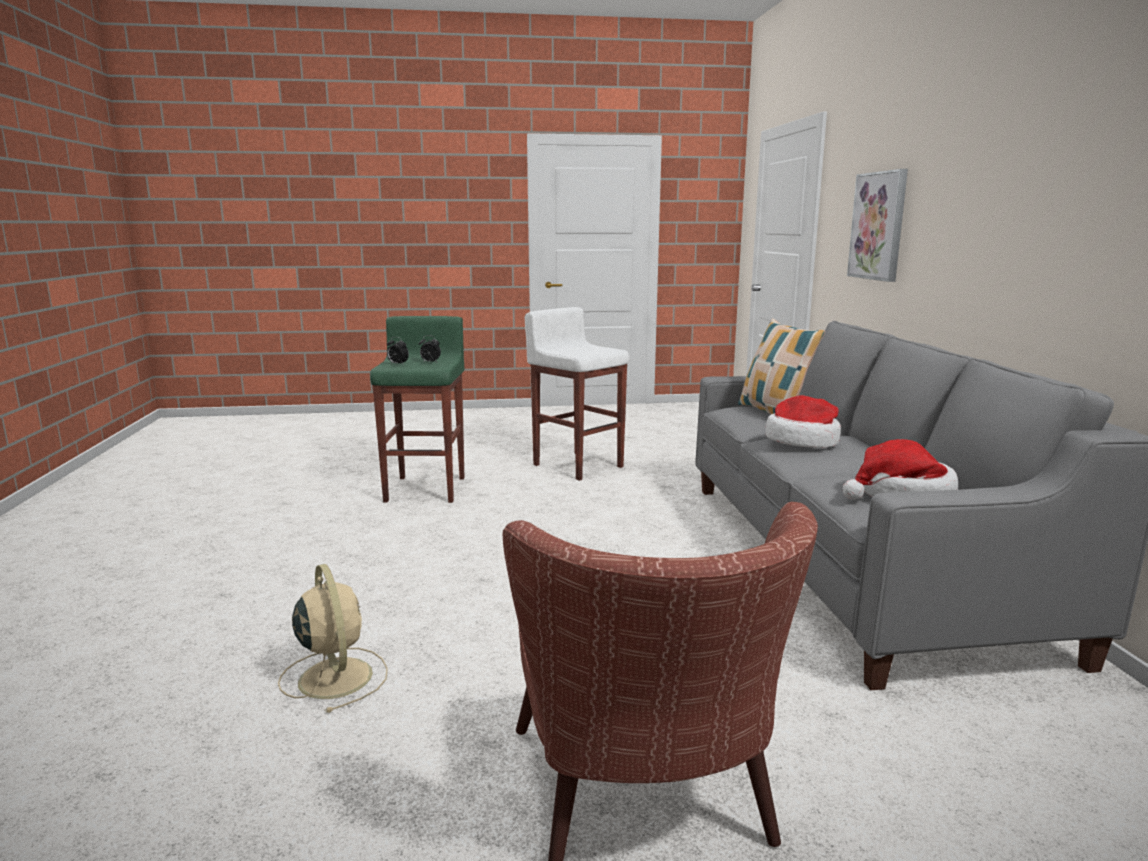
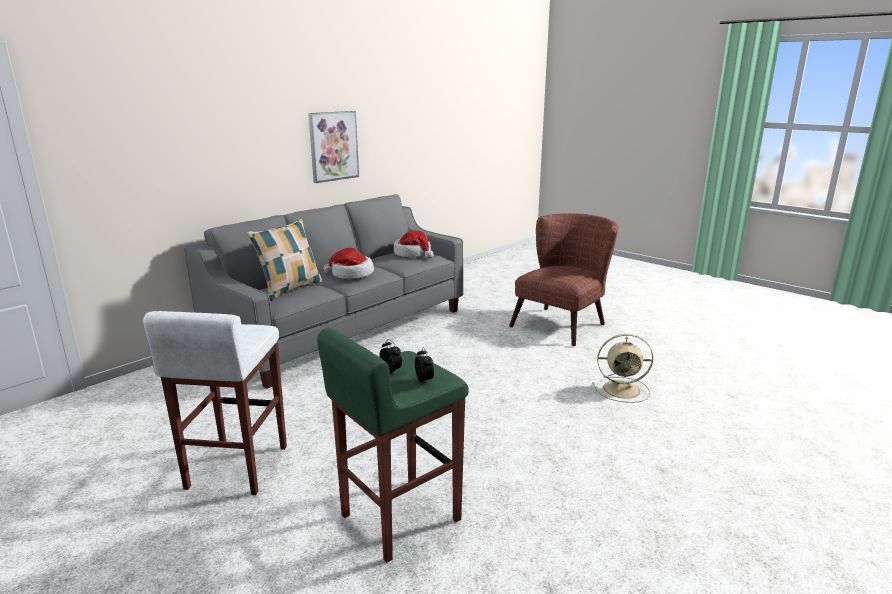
camera: 130 degrees left, 5 degrees up
beige fan [278,564,388,713] -> beige fan turned 105 degrees counterclockwise [592,334,653,403]
picture [847,169,908,282] -> picture moved to [308,111,359,183]

